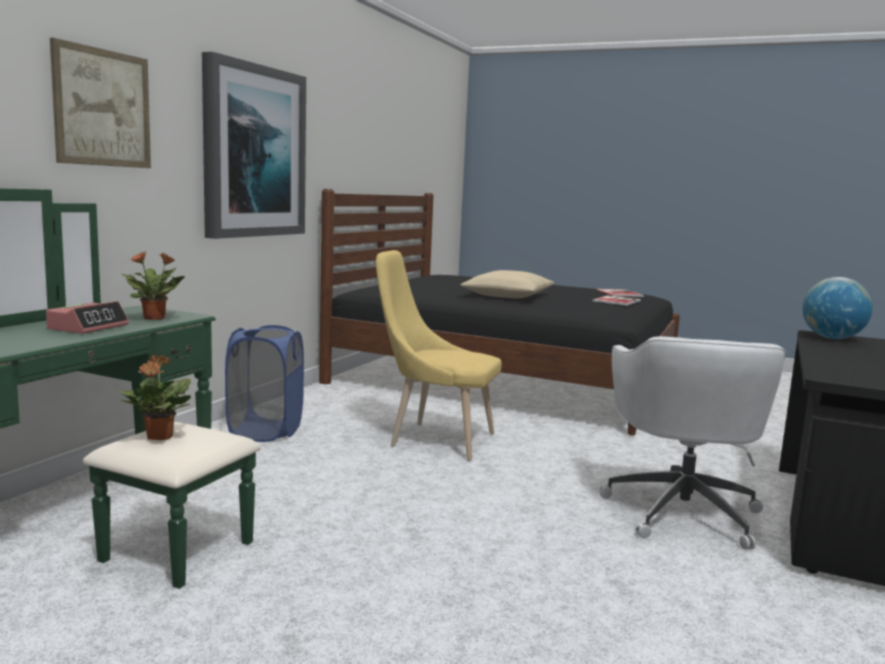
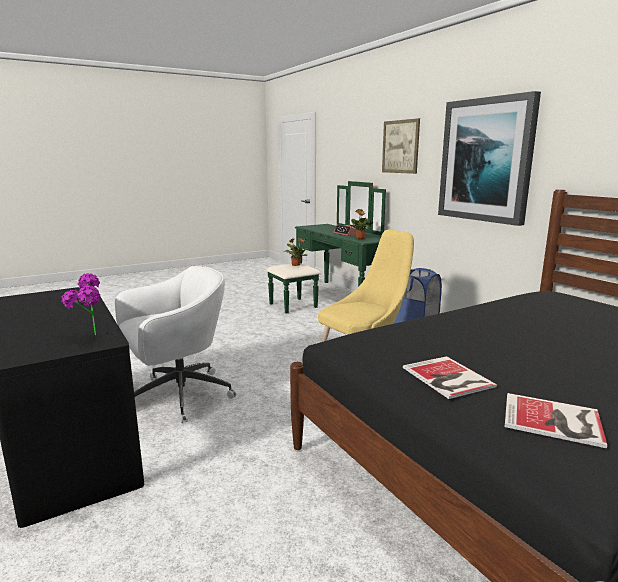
camera: 125 degrees right, 5 degrees up
beige pillow [461,270,554,298] -> none
white office chair [600,336,786,550] -> white office chair turned 105 degrees clockwise [115,266,237,423]
globe [803,277,873,339] -> potted plant [61,273,100,335]

